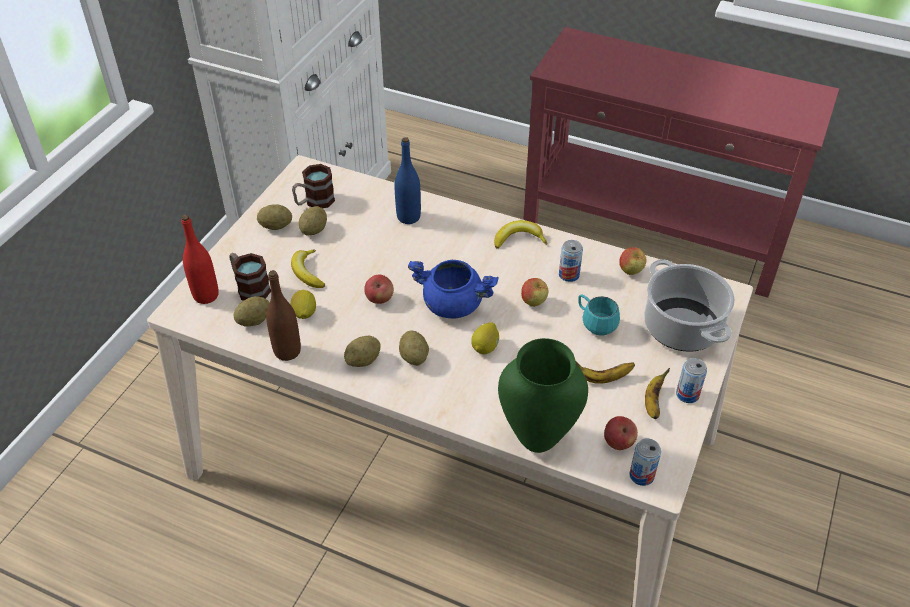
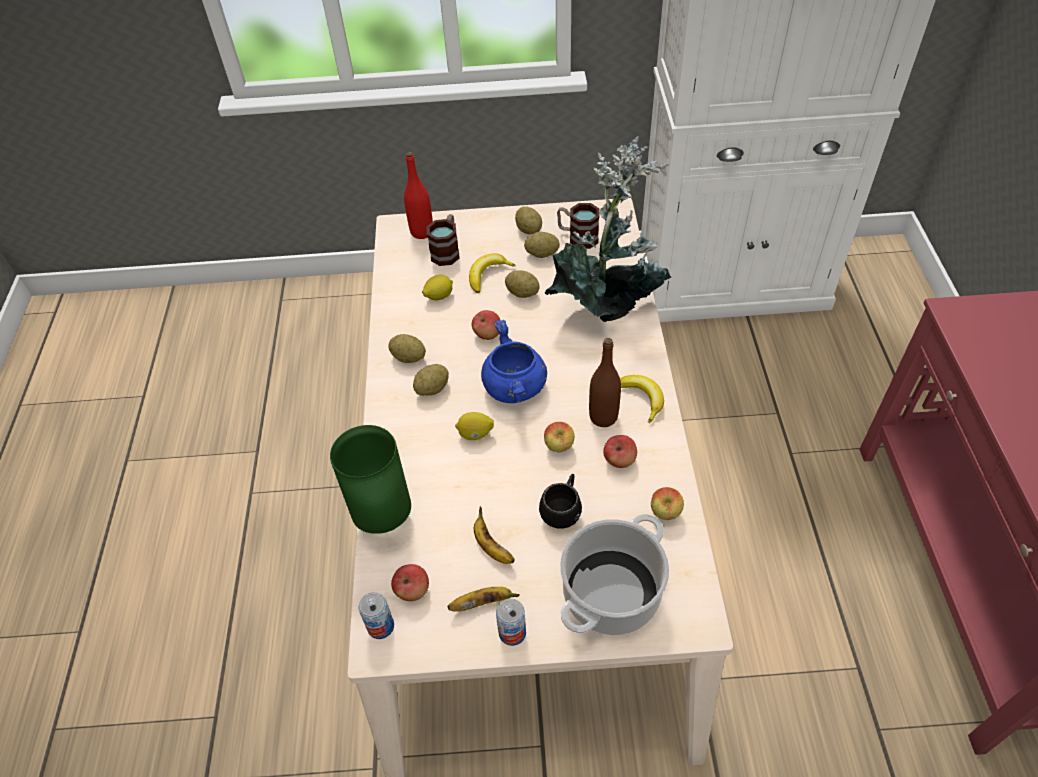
camera: 65 degrees right, 5 degrees up
potato [233,296,270,327] -> potato moved to [505,270,540,298]
brown bottle [266,270,301,361] -> brown bottle moved to [589,338,621,427]
blue bottle [394,137,421,224] -> potted plant [545,136,671,322]
can [559,240,583,282] -> apple [603,435,637,468]
turquoise mug [578,294,620,336] -> black mug [539,474,582,529]

